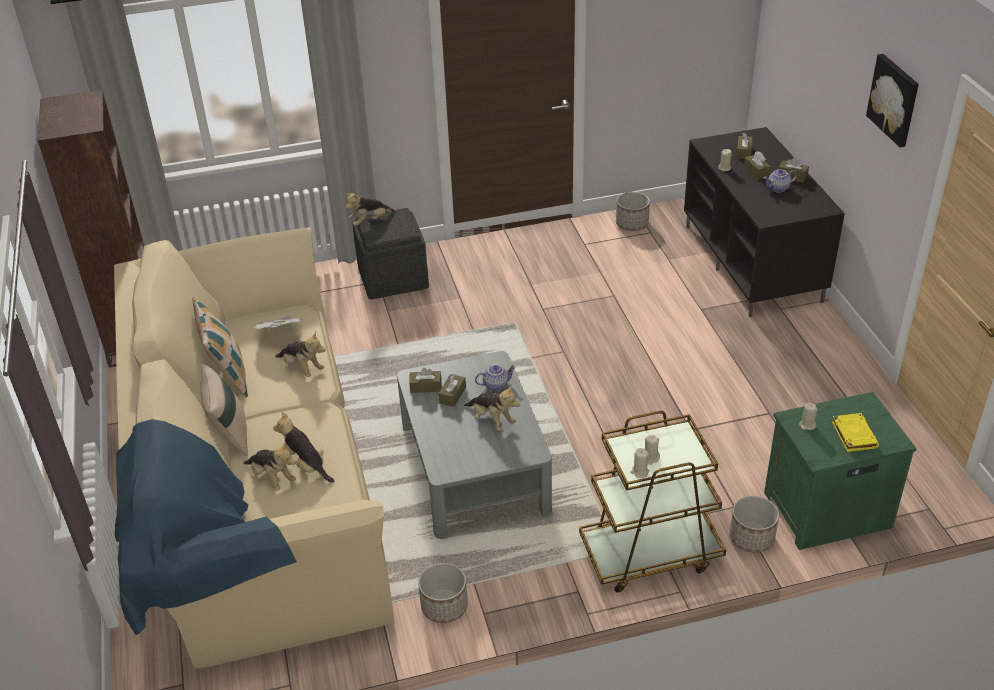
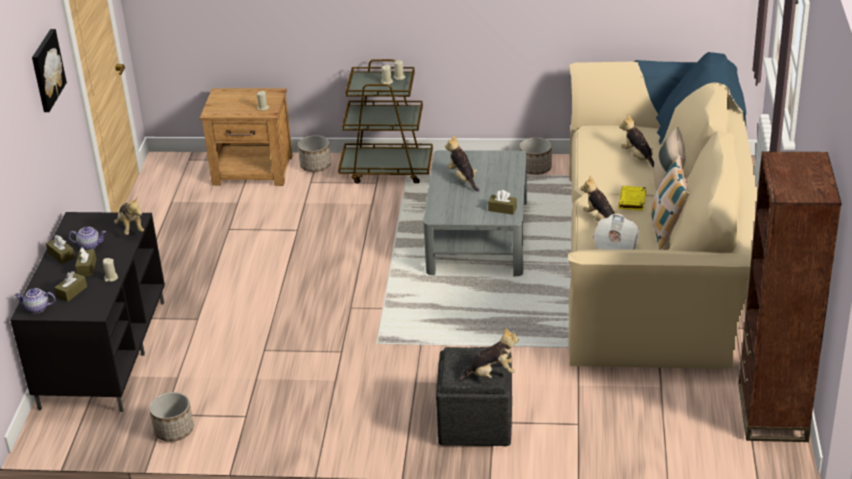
camera: 160 degrees left, 5 degrees down
plush toy [273,412,334,483] -> plush toy moved to [114,196,144,235]
brown tissue box [439,373,466,407] -> none
teapot [475,364,516,391] -> teapot moved to [14,288,55,313]
green nightstand [764,392,916,550] -> brown nightstand [200,88,293,186]
yellow book [832,413,879,452] -> yellow book moved to [618,186,646,211]

